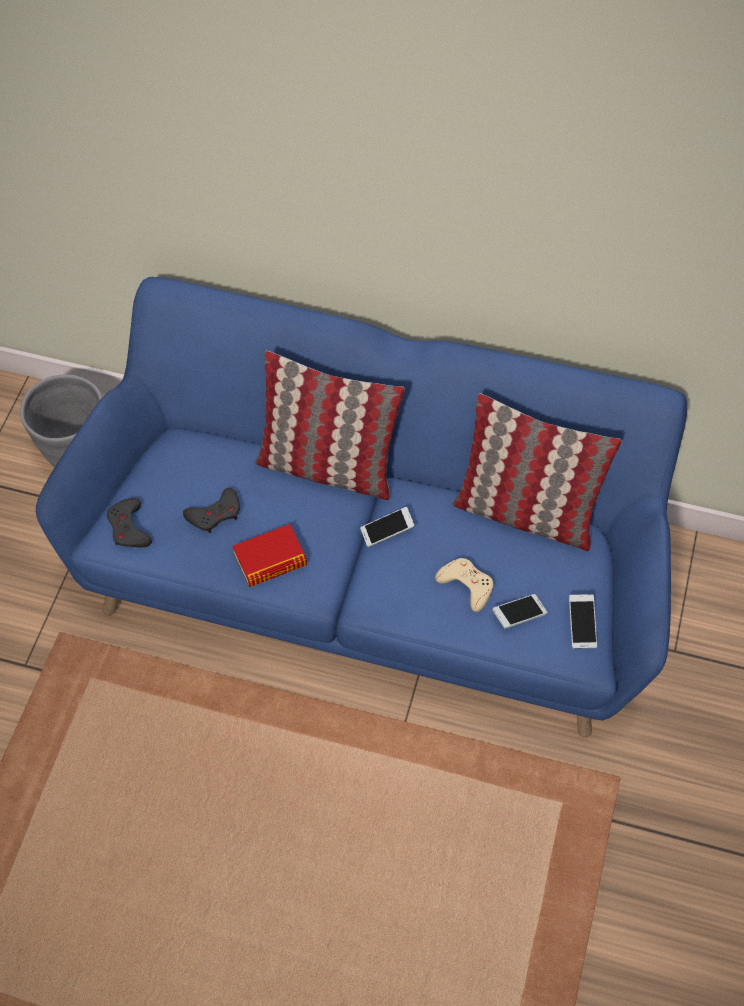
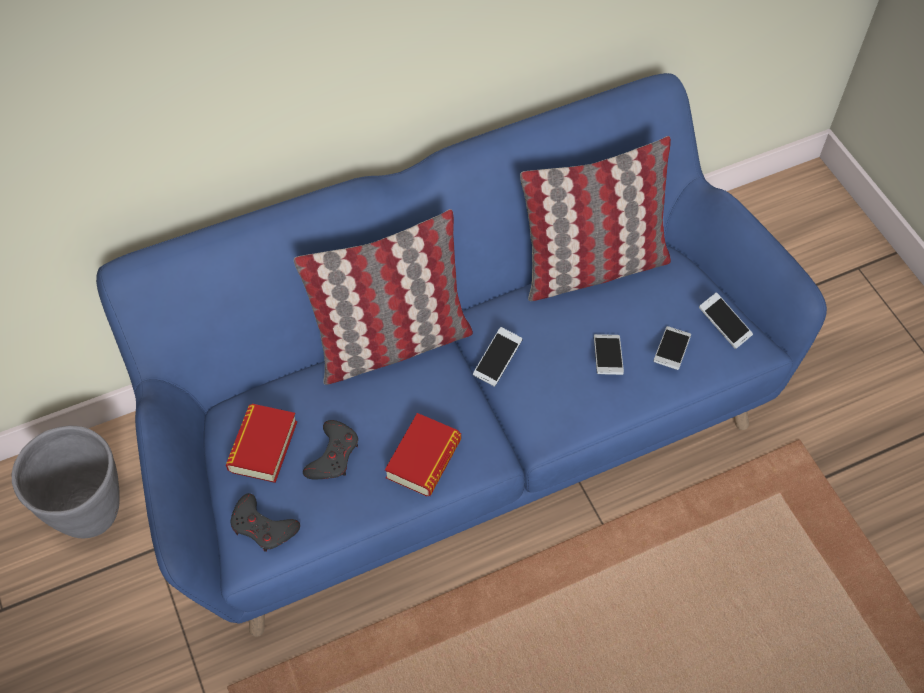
camera: 40 degrees left, 0 degrees up
beige game controller [435,558,493,612] -> phone [594,334,624,375]
none -> book [226,404,297,483]

